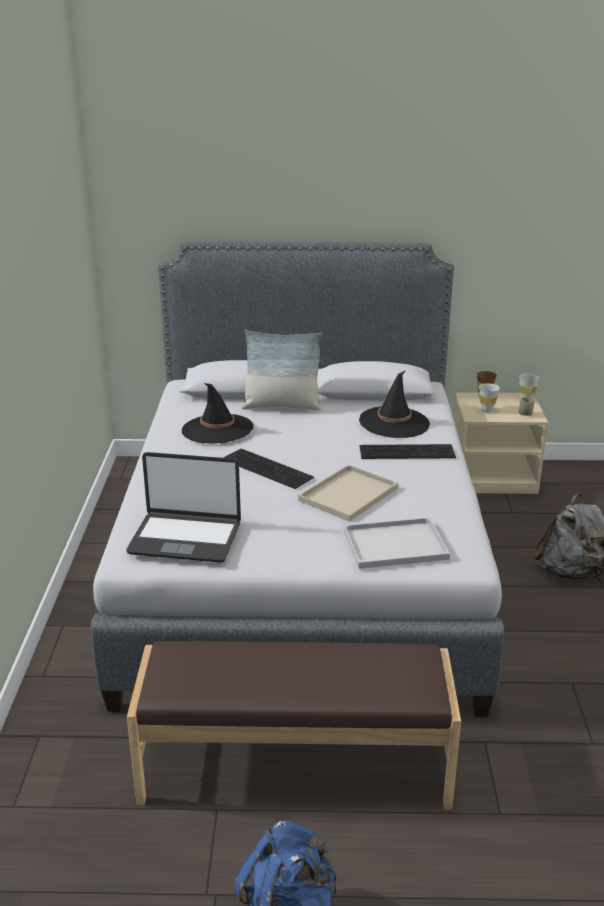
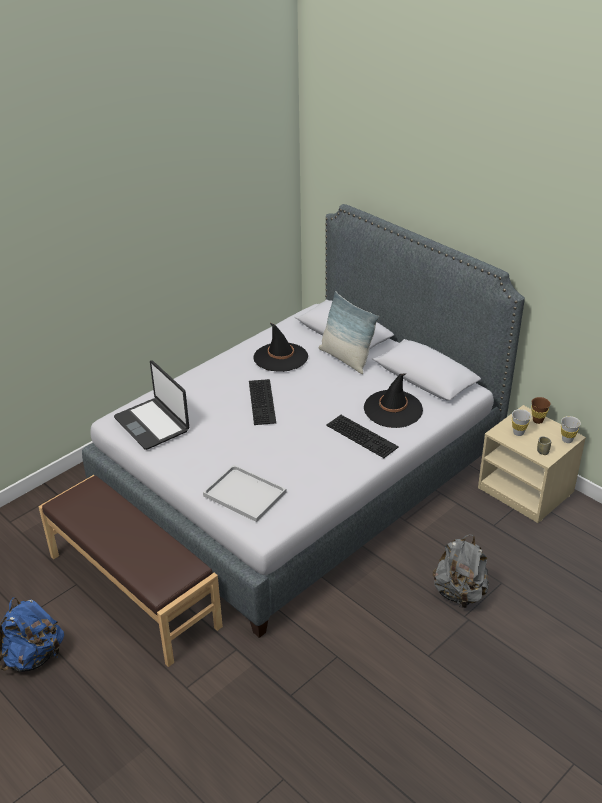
camera: 45 degrees right, 10 degrees up
beige tray [298,465,398,522] -> none

